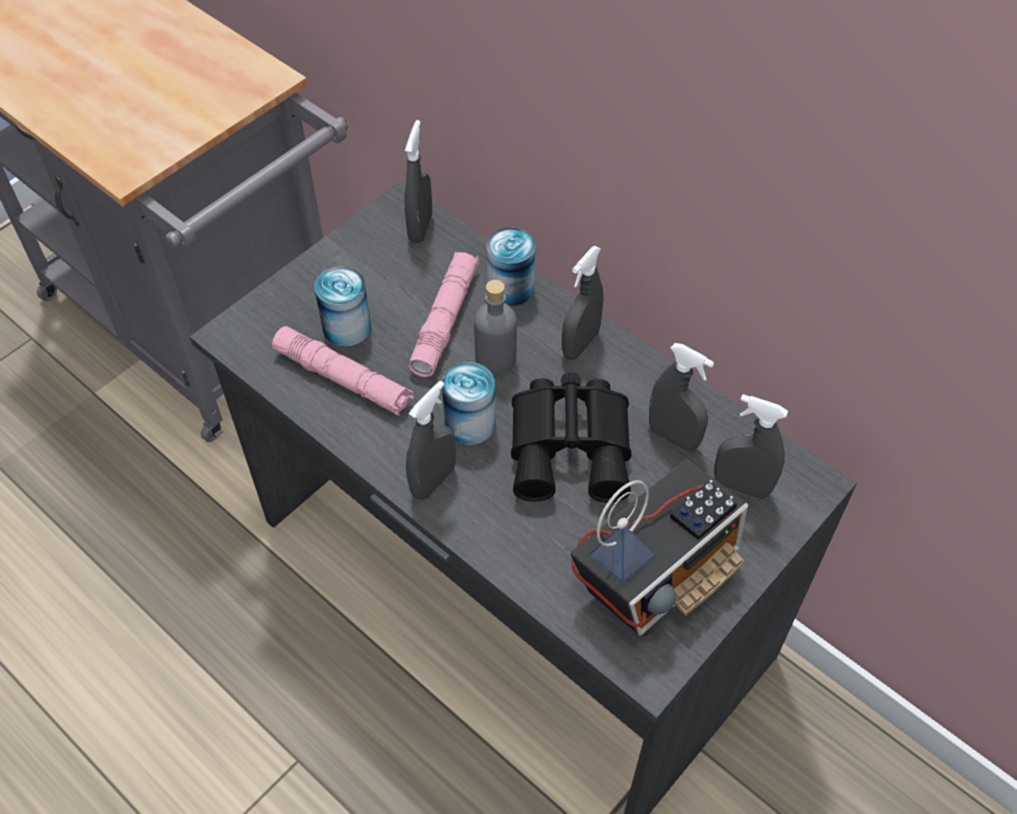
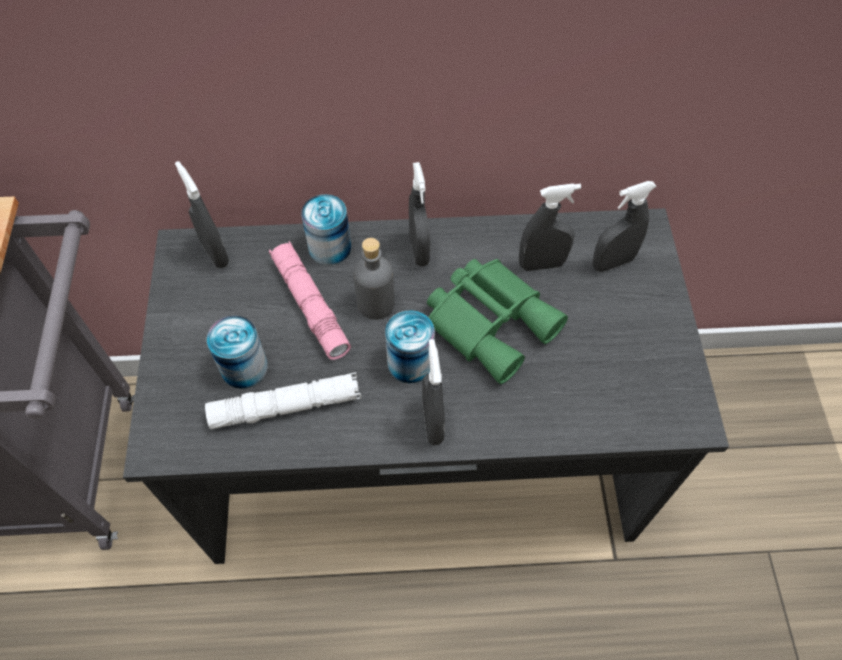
camera: 45 degrees left, 5 degrees up
pink flashlight [272,326,414,416] -> white flashlight [205,372,361,429]
black binoculars [511,372,631,503] -> green binoculars [427,259,568,384]
radio [570,460,748,636] -> none

